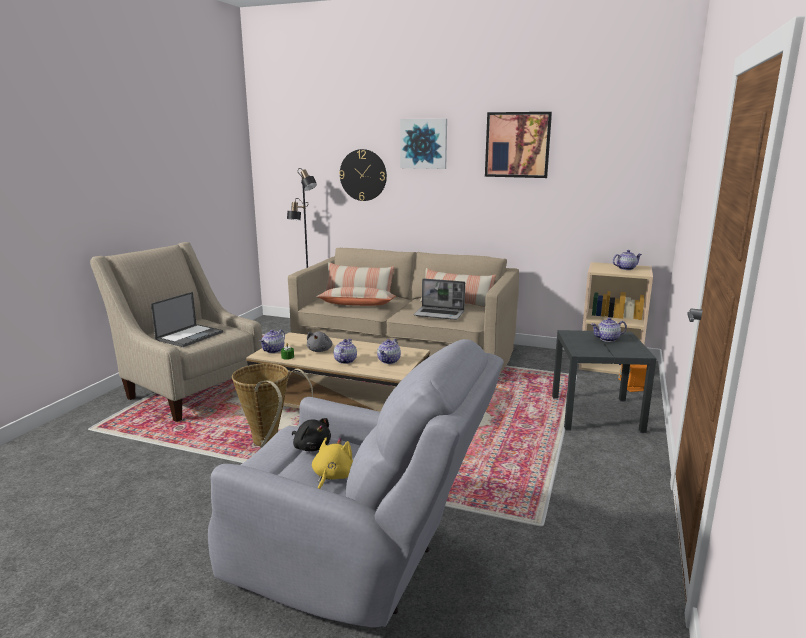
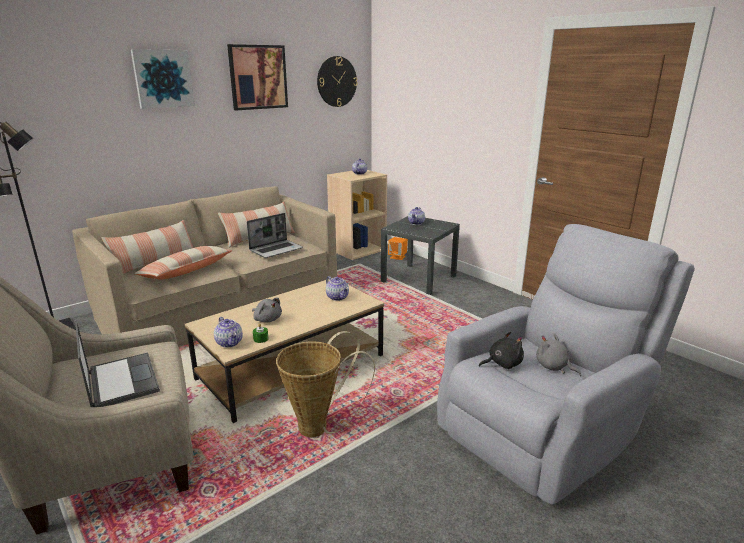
camera: 60 degrees left, 5 degrees up
yellow plush toy [312,437,353,489] -> grey plush toy [536,333,581,376]
teapot [334,339,357,364] -> none
wall clock [339,149,387,201] -> wall clock moved to [317,56,358,107]

